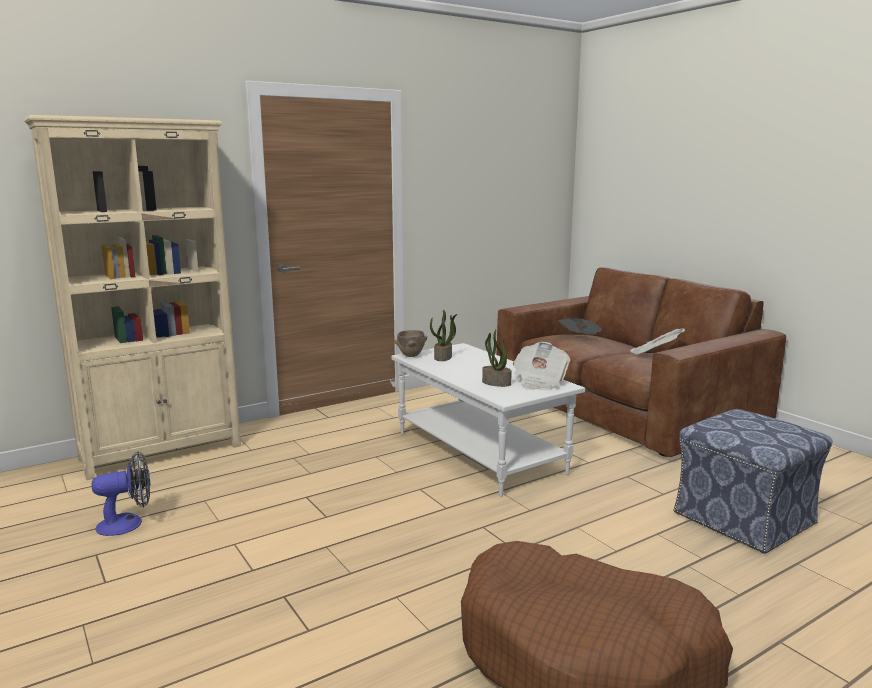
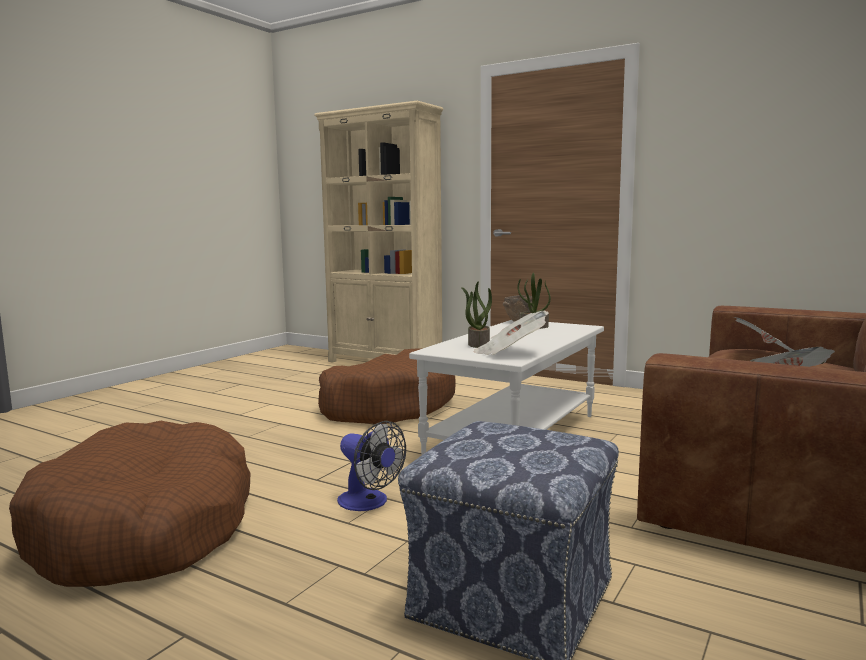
camera: 65 degrees right, 5 degrees down
fan [91,451,150,536] -> fan moved to [337,421,406,511]
none -> brown dog bed [318,348,456,424]

